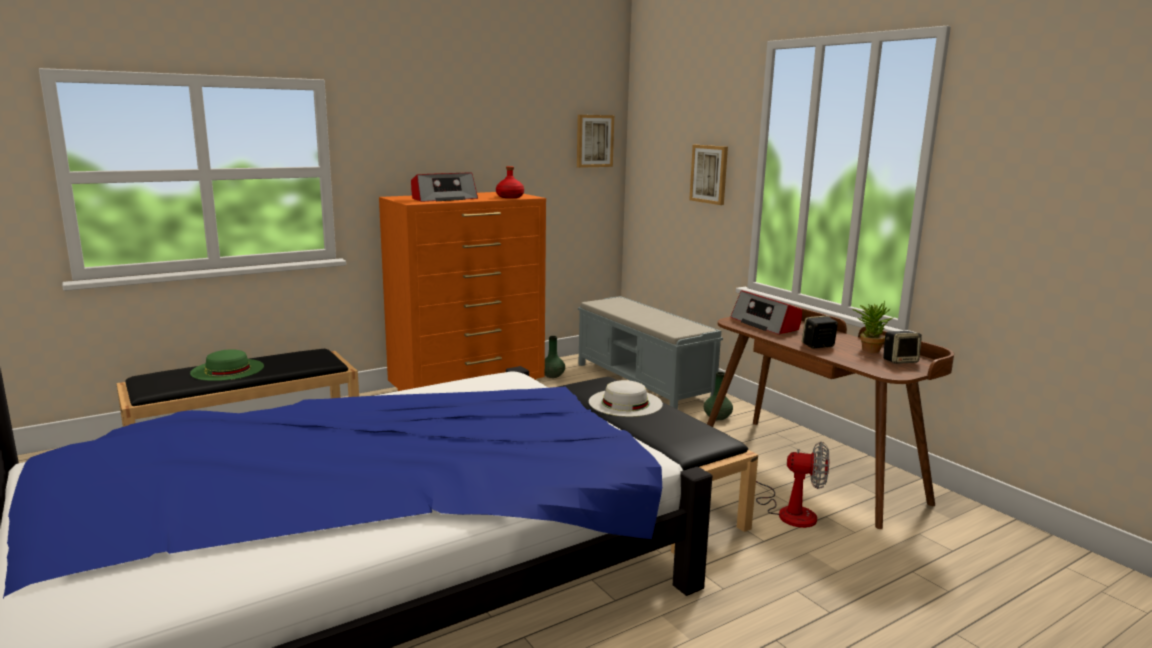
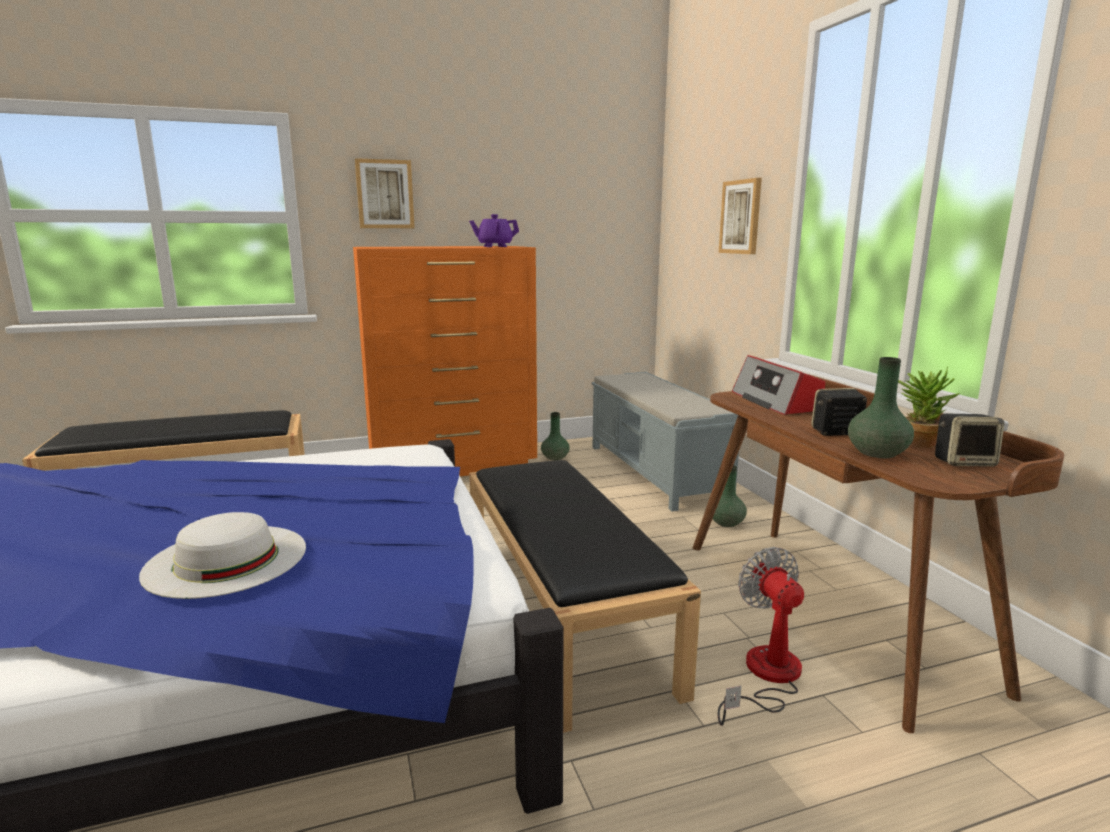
camera: 15 degrees right, 0 degrees up
green hat [190,349,264,381] -> none
radio [411,173,478,202] -> none
red bottle [496,166,524,198] -> purple teapot [469,214,519,247]
picture [577,115,614,168] -> picture moved to [355,158,415,228]
white hat [589,380,663,417] -> white hat moved to [139,512,306,599]
fan [756,442,829,528] -> fan turned 135 degrees counterclockwise [718,547,804,726]
none -> green vase [848,357,914,458]

